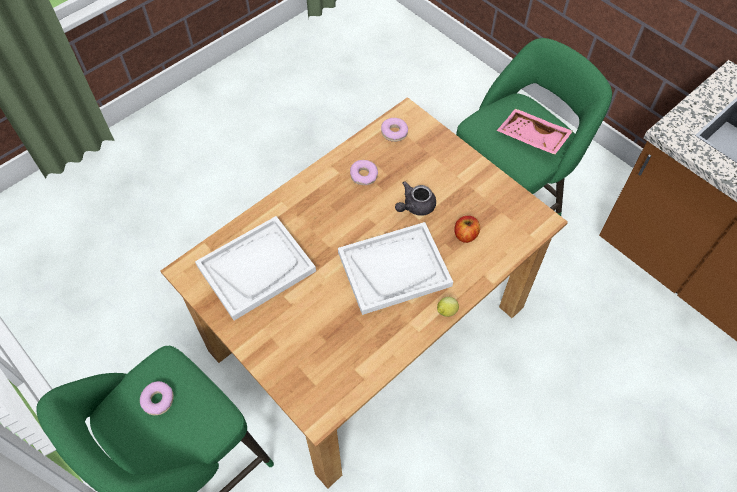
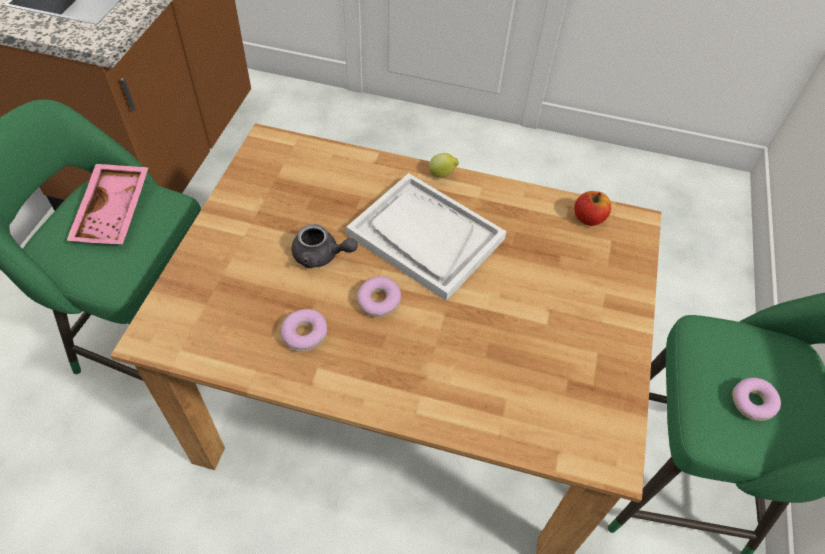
camera: 125 degrees left, 5 degrees down
white tray [195,216,316,321] -> none
donut [381,118,408,142] -> donut moved to [357,276,401,317]
apple [454,216,480,243] -> apple moved to [574,191,611,226]

